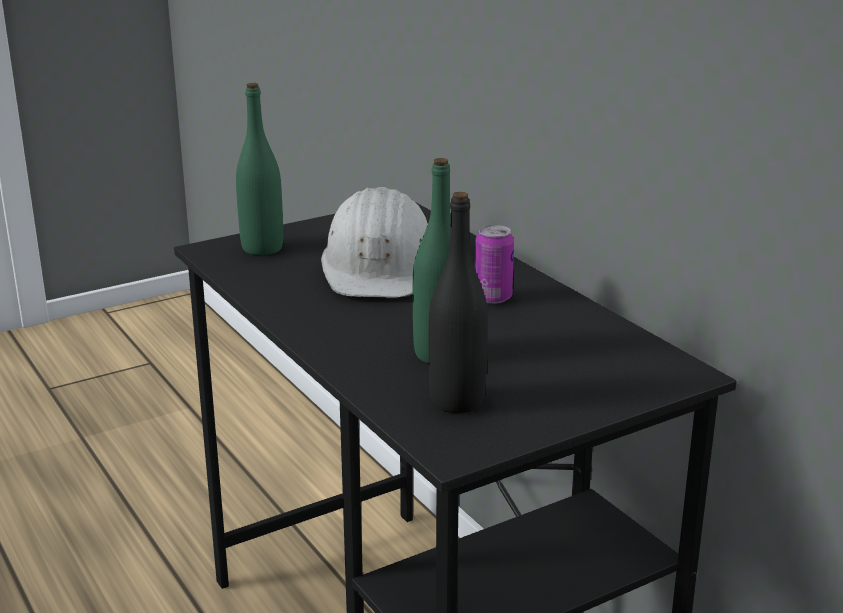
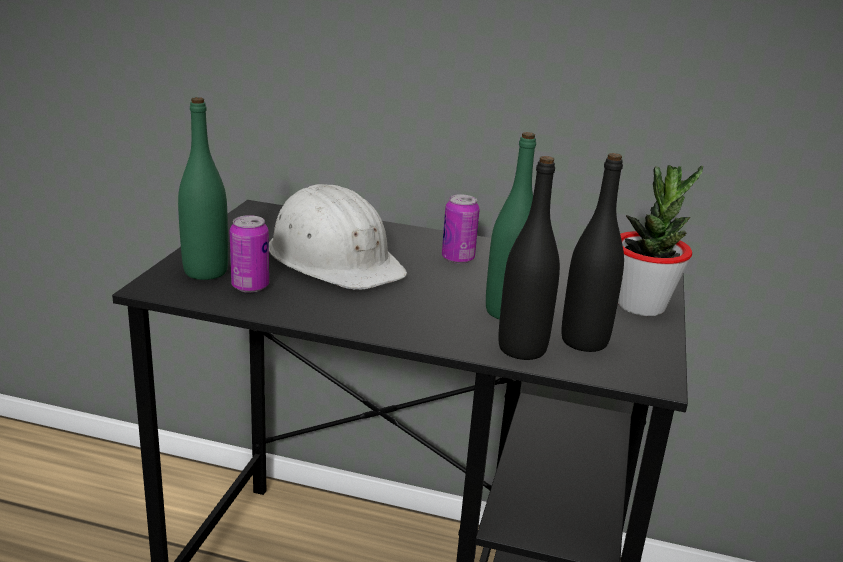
camera: 45 degrees left, 0 degrees up
none -> can [230,215,269,293]
none -> black bottle [498,156,560,360]
none -> potted plant [618,165,703,316]

